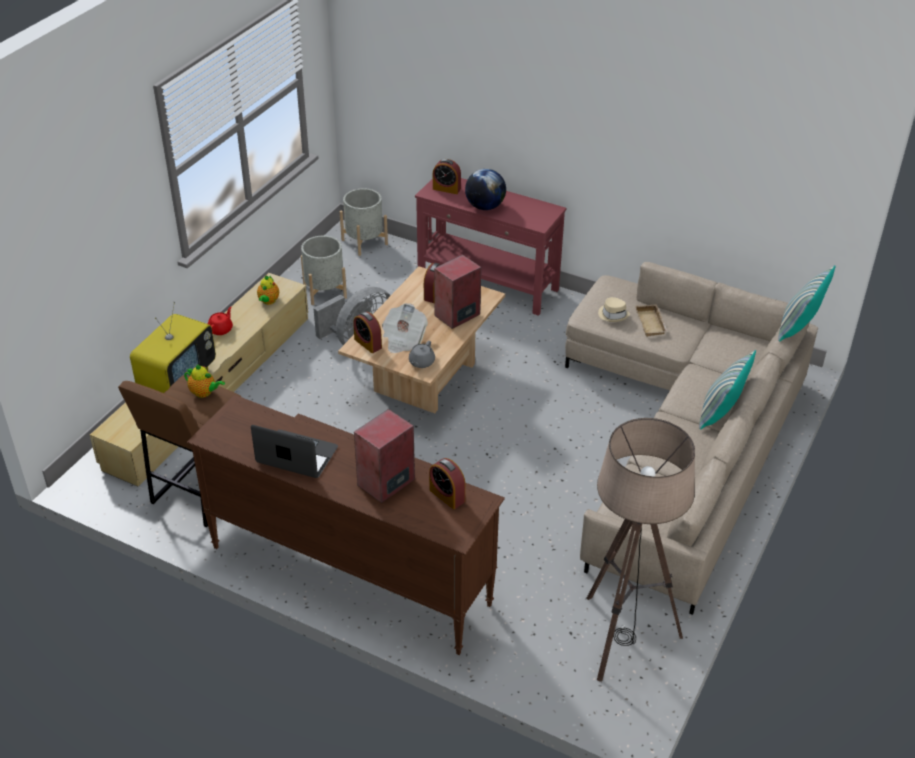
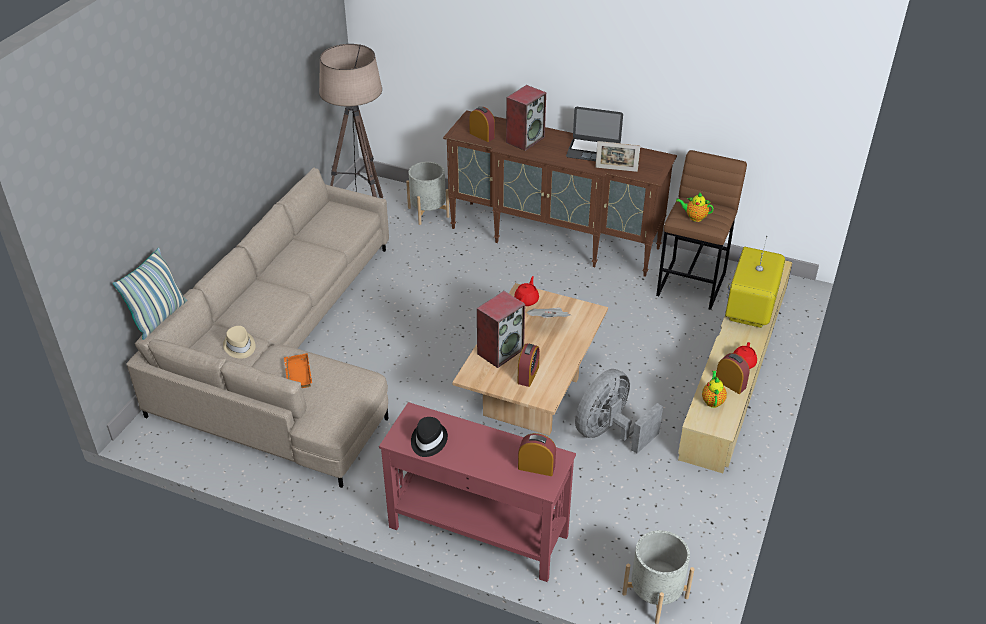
camera: 175 degrees right, 0 degrees up
grey planter [301,236,347,305] -> grey planter moved to [406,162,449,225]
alarm clock [353,312,382,353] -> alarm clock moved to [716,353,750,394]
grey teapot [409,341,435,368] -> red teapot [514,276,539,306]
globe [465,169,506,210] -> none
beige hat [598,297,630,322] -> beige hat moved to [223,326,256,359]
beige tray [635,304,668,337] -> orange tray [284,353,312,388]
pillow [699,350,756,430] -> none
none -> black hat [411,417,448,457]
none -> picture frame [595,141,640,172]

